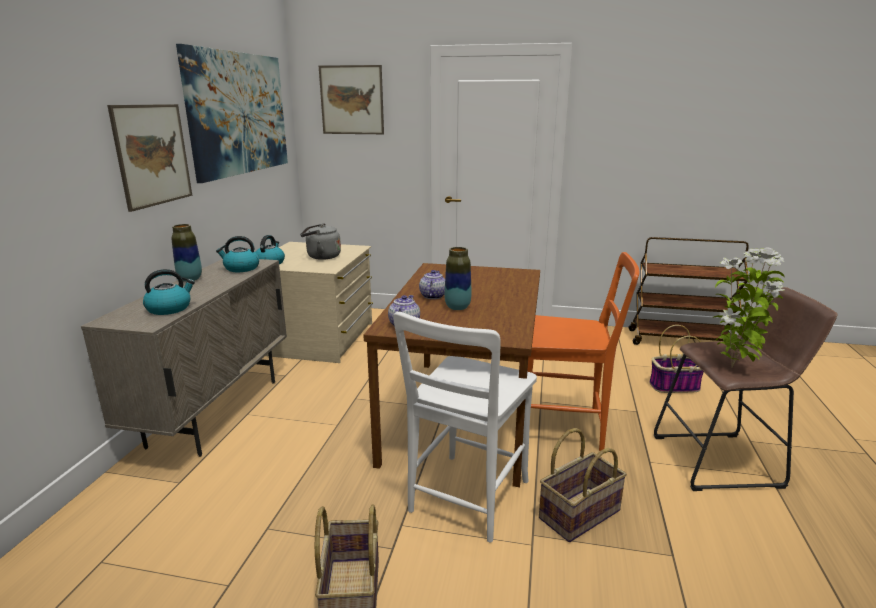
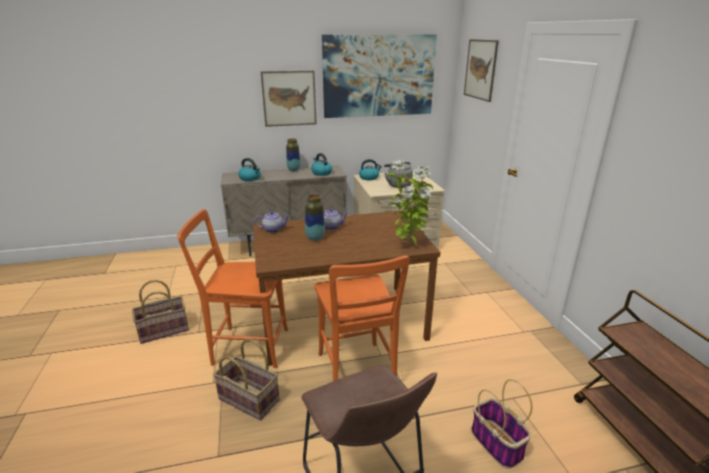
camera: 65 degrees right, 5 degrees up
white chair [393,312,537,542] -> orange chair [177,209,288,368]
potted plant [713,247,785,368] -> potted plant moved to [386,160,433,246]

